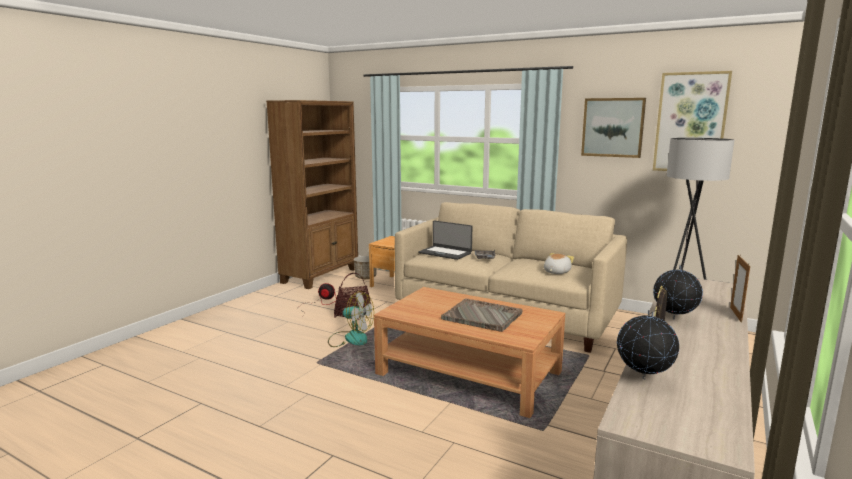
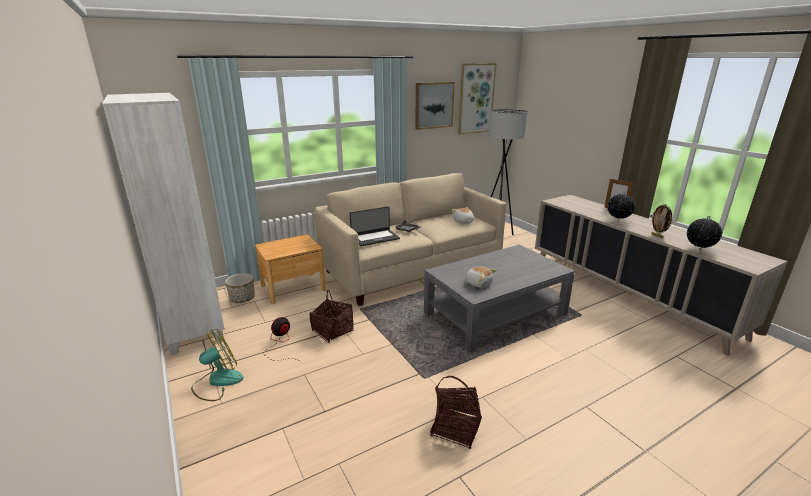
camera: 60 degrees left, 10 degrees up
brown bookcase [266,100,358,289] -> white bookcase [102,93,225,356]
fan [328,291,374,347] -> fan moved to [191,329,244,401]
brown coffee table [374,287,566,418] -> grey coffee table [424,245,575,352]
grey tray [441,299,523,332] -> none
none -> basket [430,376,482,449]
none -> plush toy [465,267,496,288]

